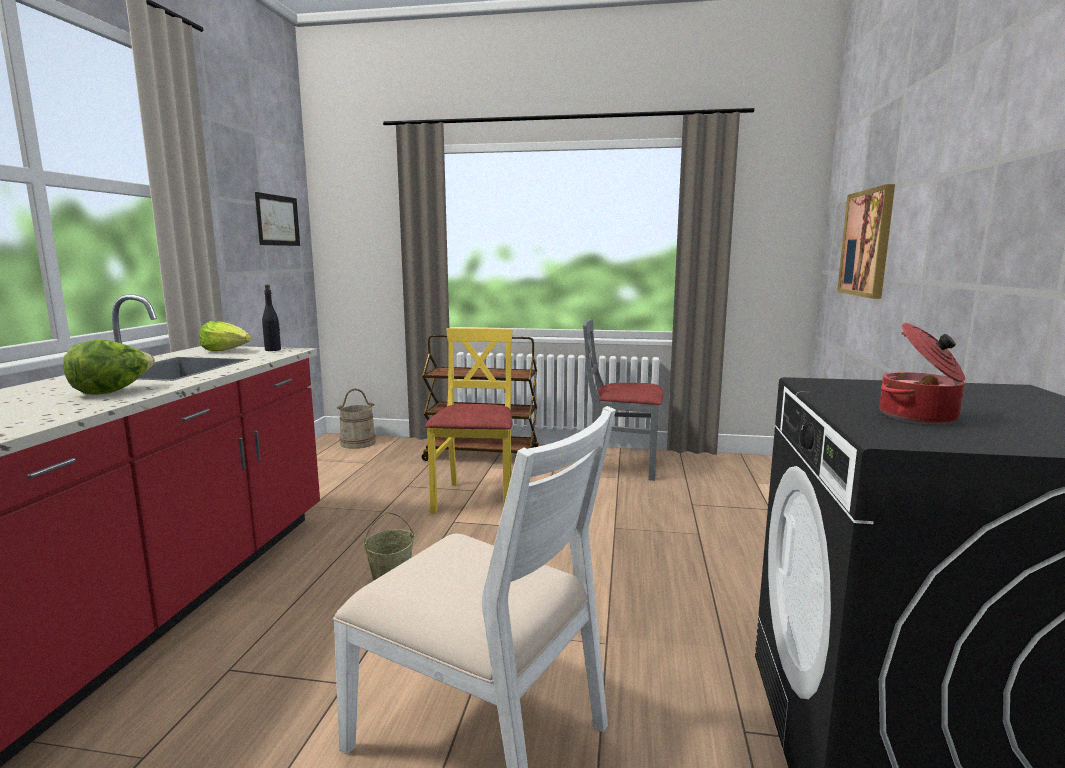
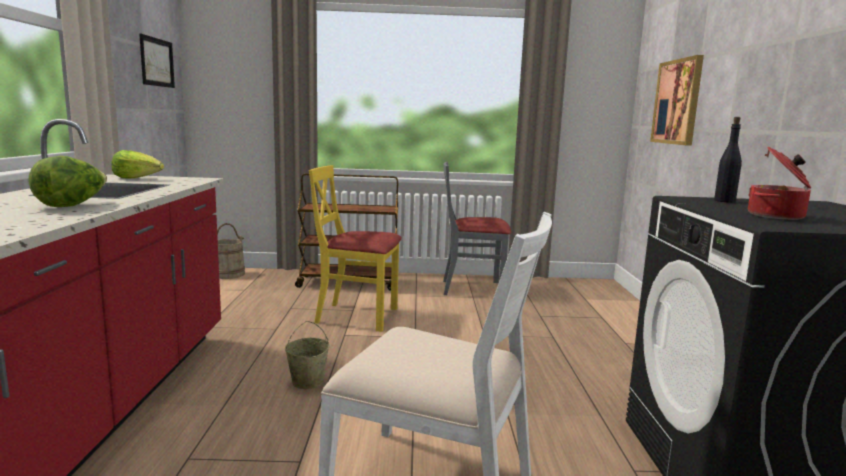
camera: 10 degrees left, 0 degrees up
black bottle [262,284,281,351] -> black bottle moved to [714,117,742,203]
yellow chair [425,328,513,513] -> yellow chair turned 75 degrees counterclockwise [309,165,402,332]

